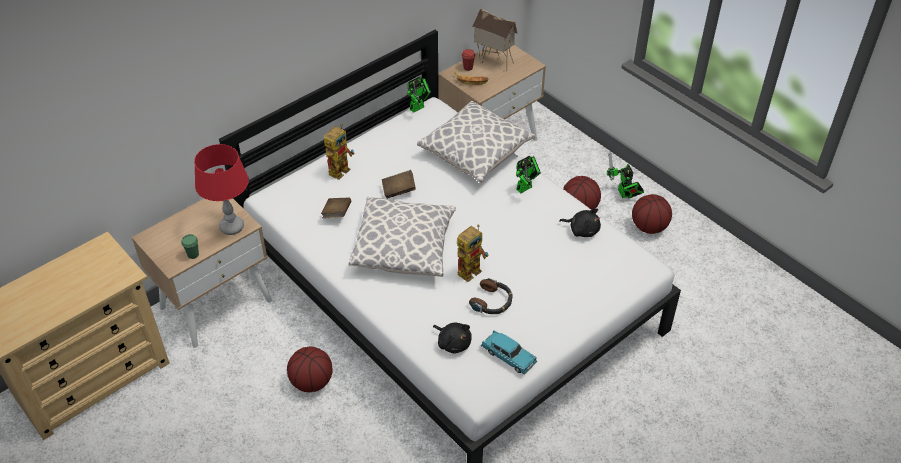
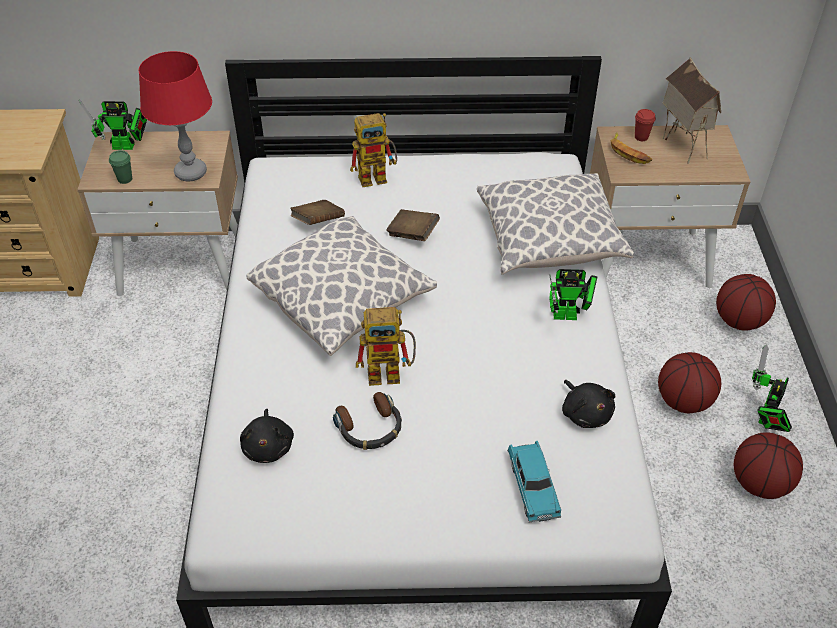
camera: 40 degrees right, 0 degrees up
basketball [287,346,333,392] -> basketball moved to [716,274,776,331]
toy robot [407,77,431,113] -> toy robot moved to [79,100,147,150]
turquoise toy car [481,330,537,374] -> turquoise toy car moved to [507,441,561,522]

